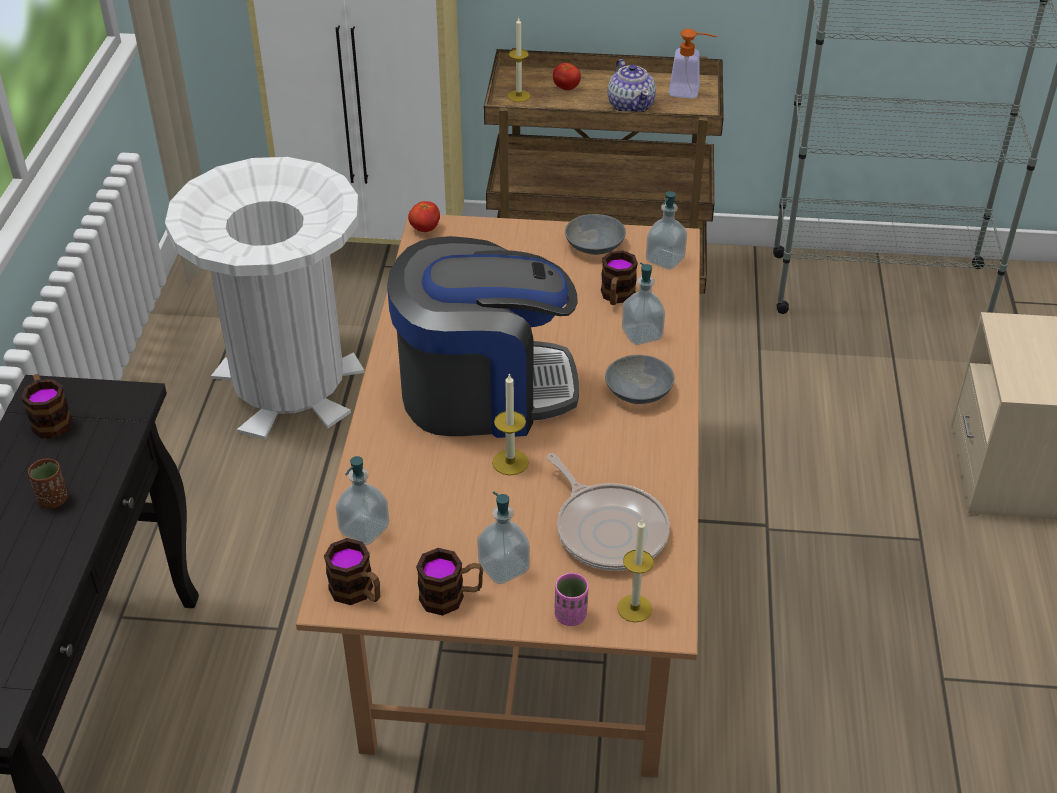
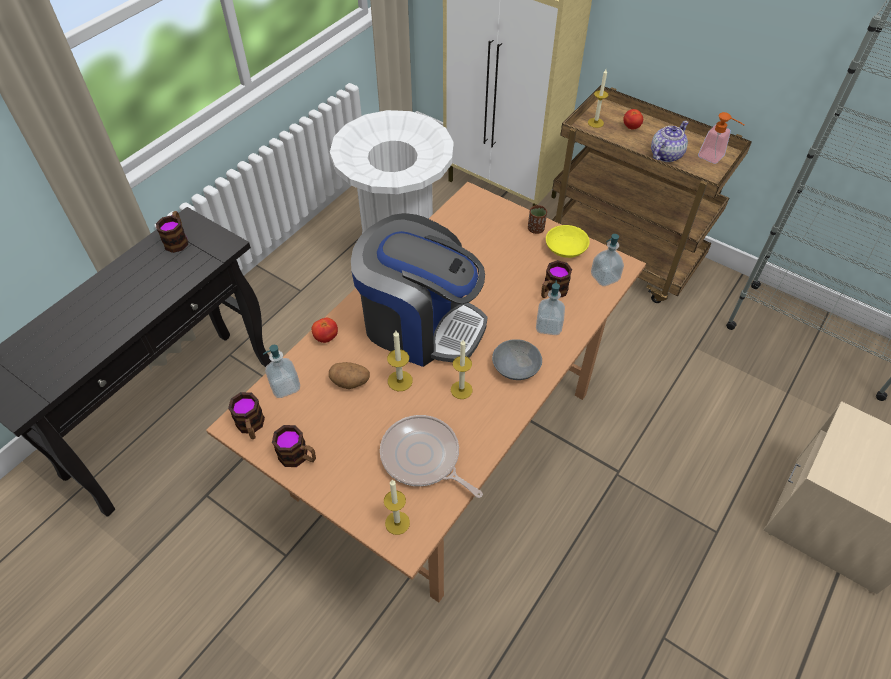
camera: 30 degrees right, 10 degrees up
brown cup [28,459,68,509] -> brown cup moved to [528,205,547,234]
tomato [408,201,440,232] -> tomato moved to [312,318,338,343]
soap dispenser [477,492,530,584] -> none
frying pan [547,453,670,571] -> frying pan turned 135 degrees clockwise [380,415,483,498]
pink cup [555,573,589,626] -> none
grey bowl [565,214,626,255] -> yellow bowl [546,225,590,258]
teapot [608,59,656,112] -> teapot turned 150 degrees counterclockwise [651,121,689,162]
none -> potato [329,362,370,389]
none -> candle [451,340,472,399]

